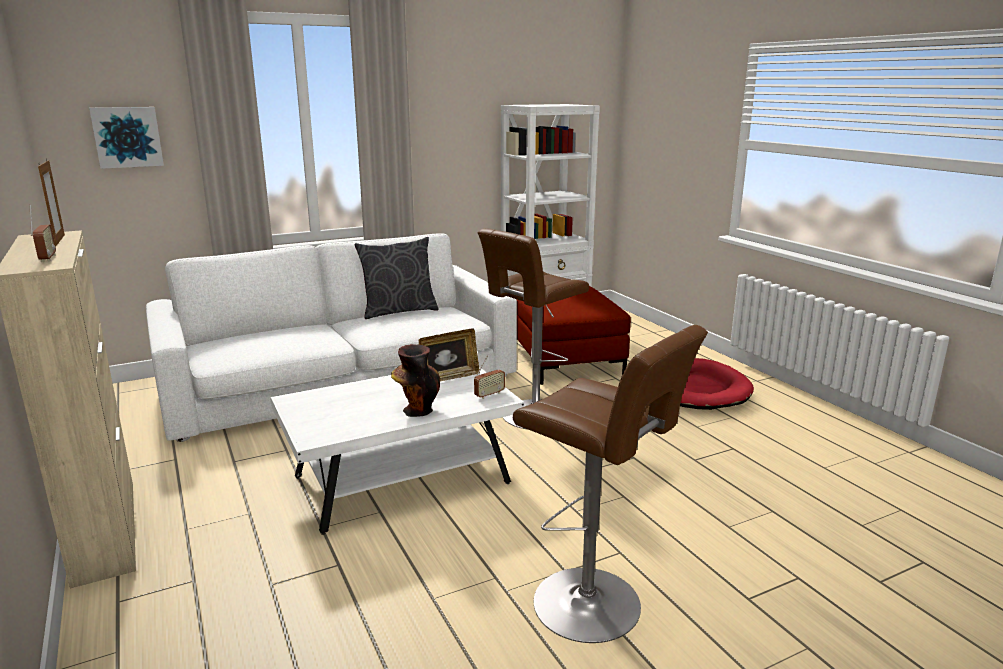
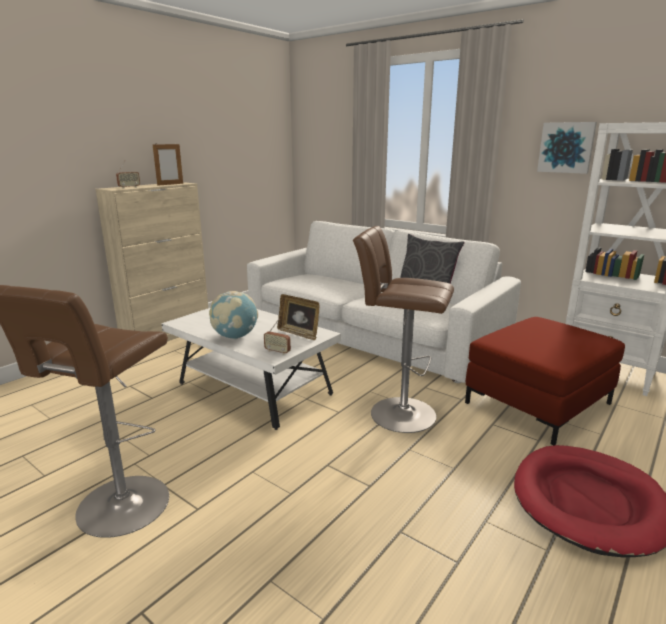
camera: 65 degrees right, 0 degrees up
picture [89,107,164,169] -> picture moved to [537,122,597,174]
vase [391,344,440,417] -> globe [209,291,258,339]

